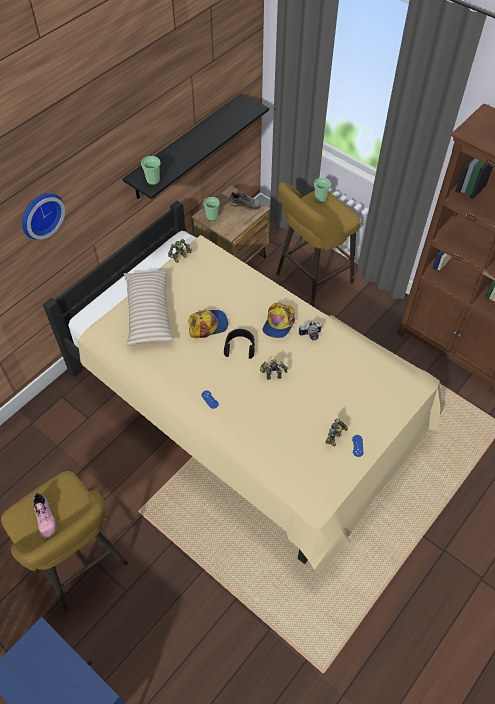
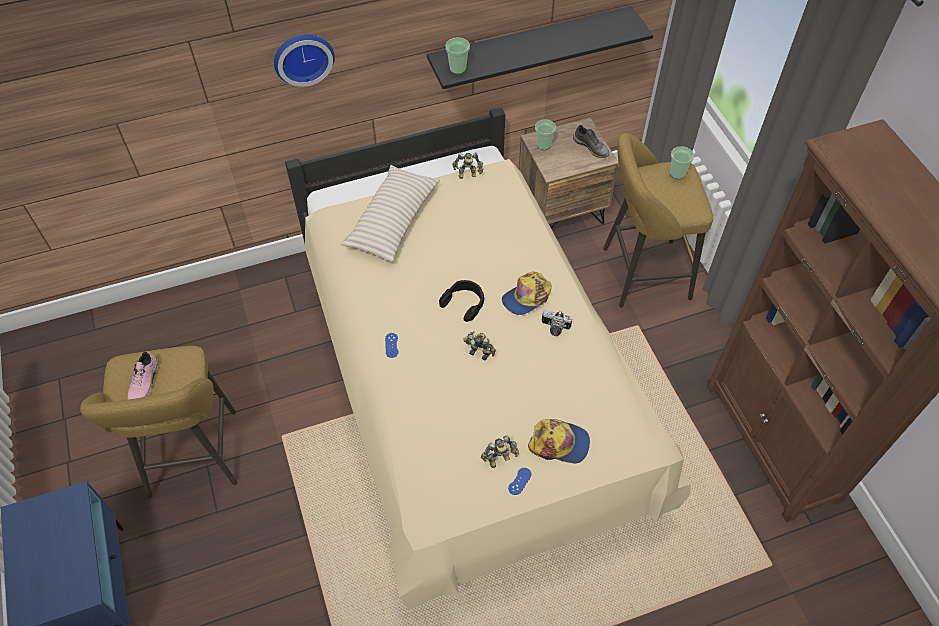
camera: 30 degrees right, 0 degrees up
cap [188,310,228,338] -> cap moved to [528,419,590,464]

